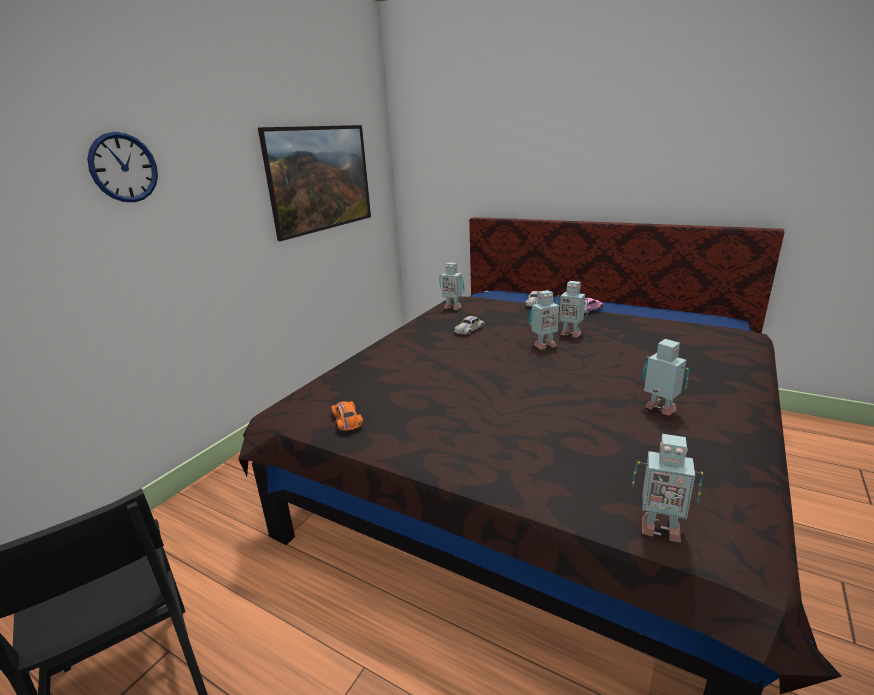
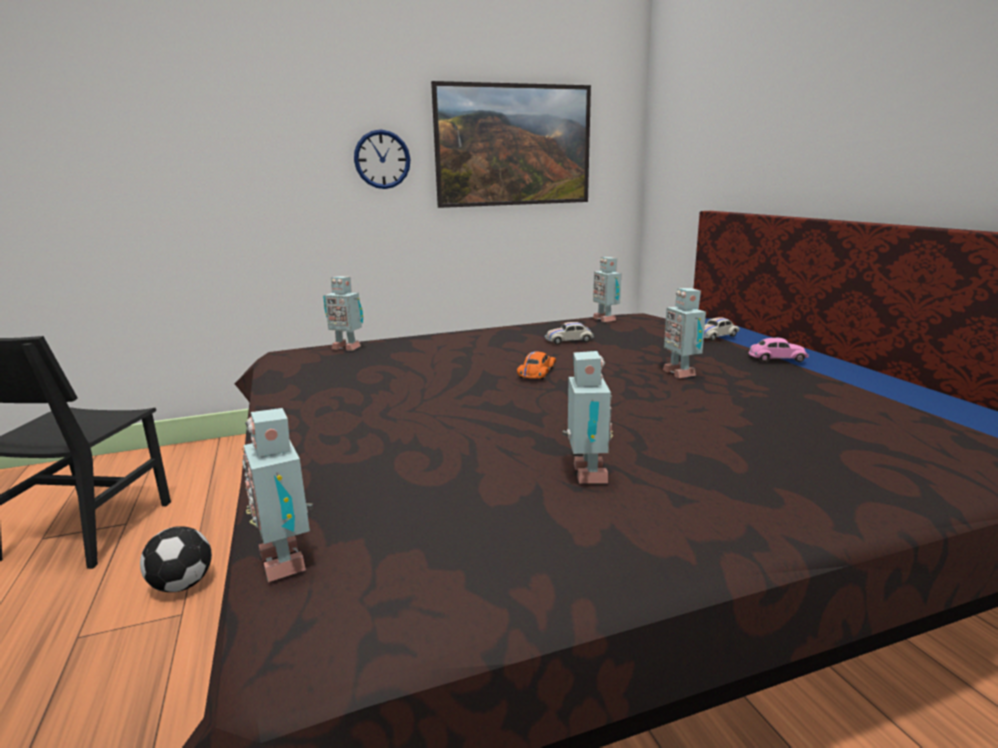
camera: 40 degrees right, 5 degrees down
wall clock [87,132,158,202] -> wall clock moved to [354,129,411,189]
orange toy car [331,401,363,431] -> orange toy car moved to [517,352,556,380]
toy robot [529,290,559,350] -> toy robot moved to [323,276,363,351]
none -> football [140,526,212,592]

